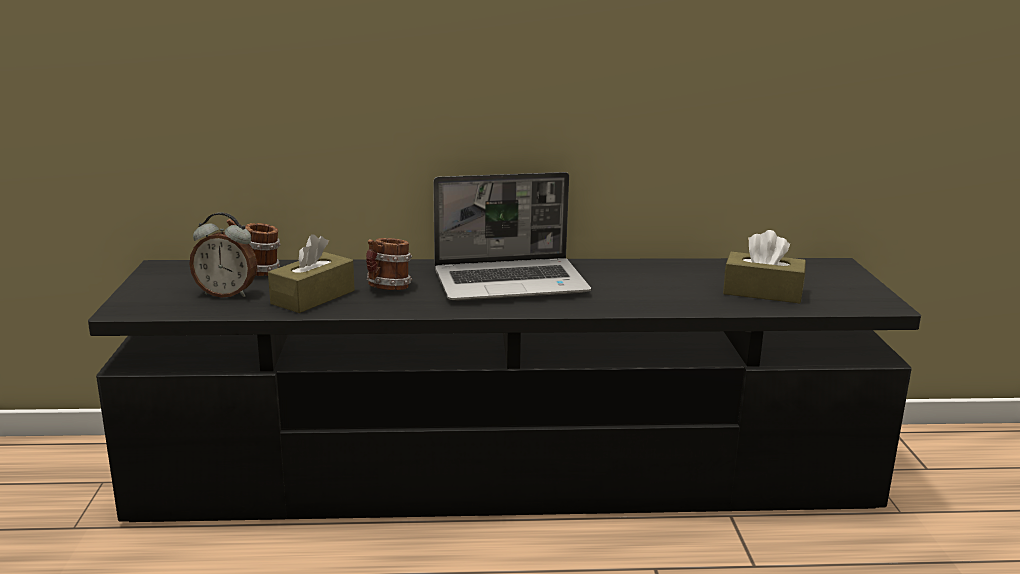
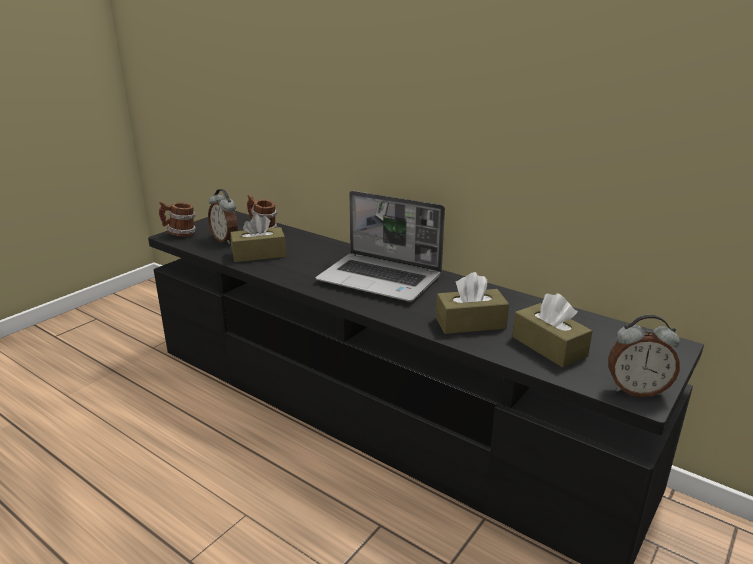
camera: 40 degrees right, 5 degrees up
mug [366,238,412,290] -> mug moved to [159,201,196,237]
none -> brown tissue box [436,272,509,334]
none -> alarm clock [608,315,680,397]

